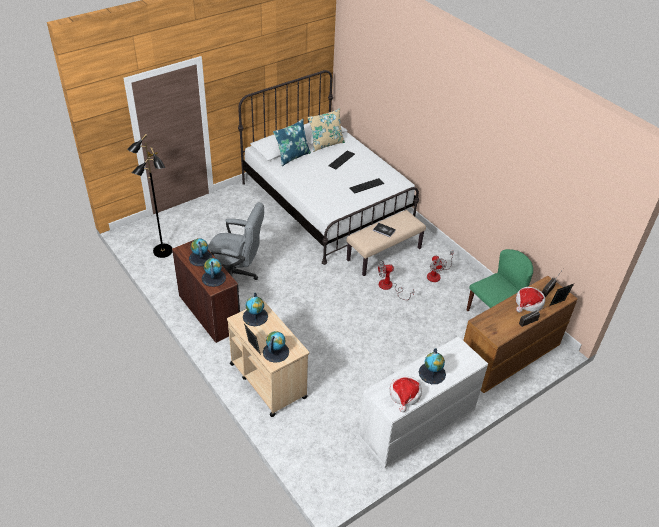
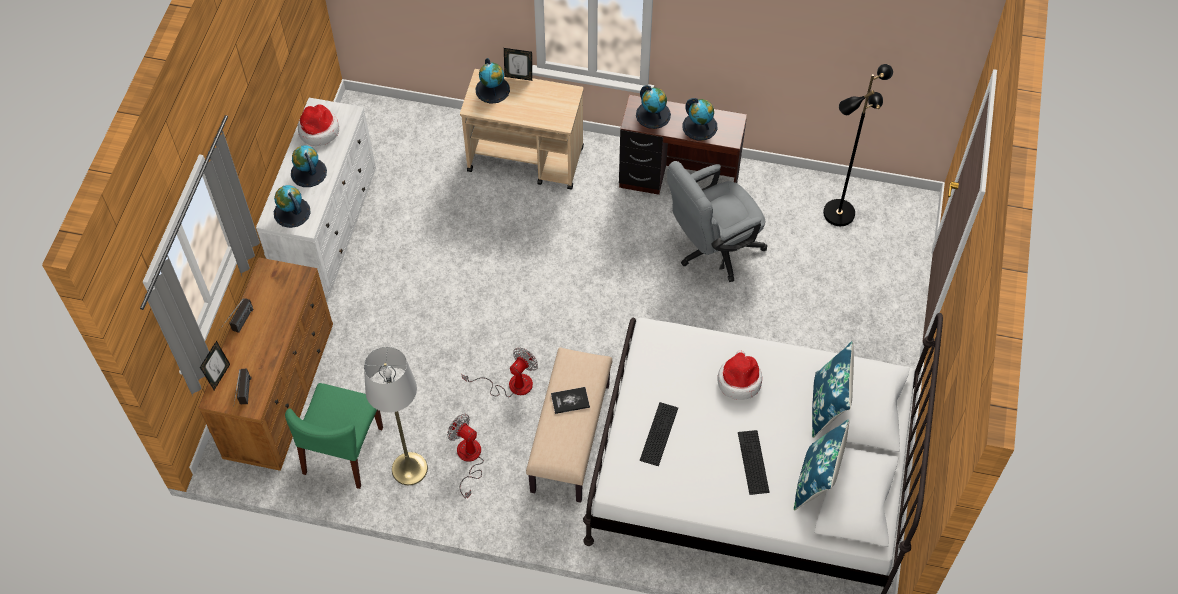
camera: 140 degrees right, 15 degrees up
globe [243,293,268,326] -> globe moved to [274,185,311,228]
beige pillow [308,108,345,152] -> blue pillow [794,419,850,510]
hat [516,287,545,313] -> hat moved to [717,350,762,400]
none -> grey floor lamp [364,347,428,485]

